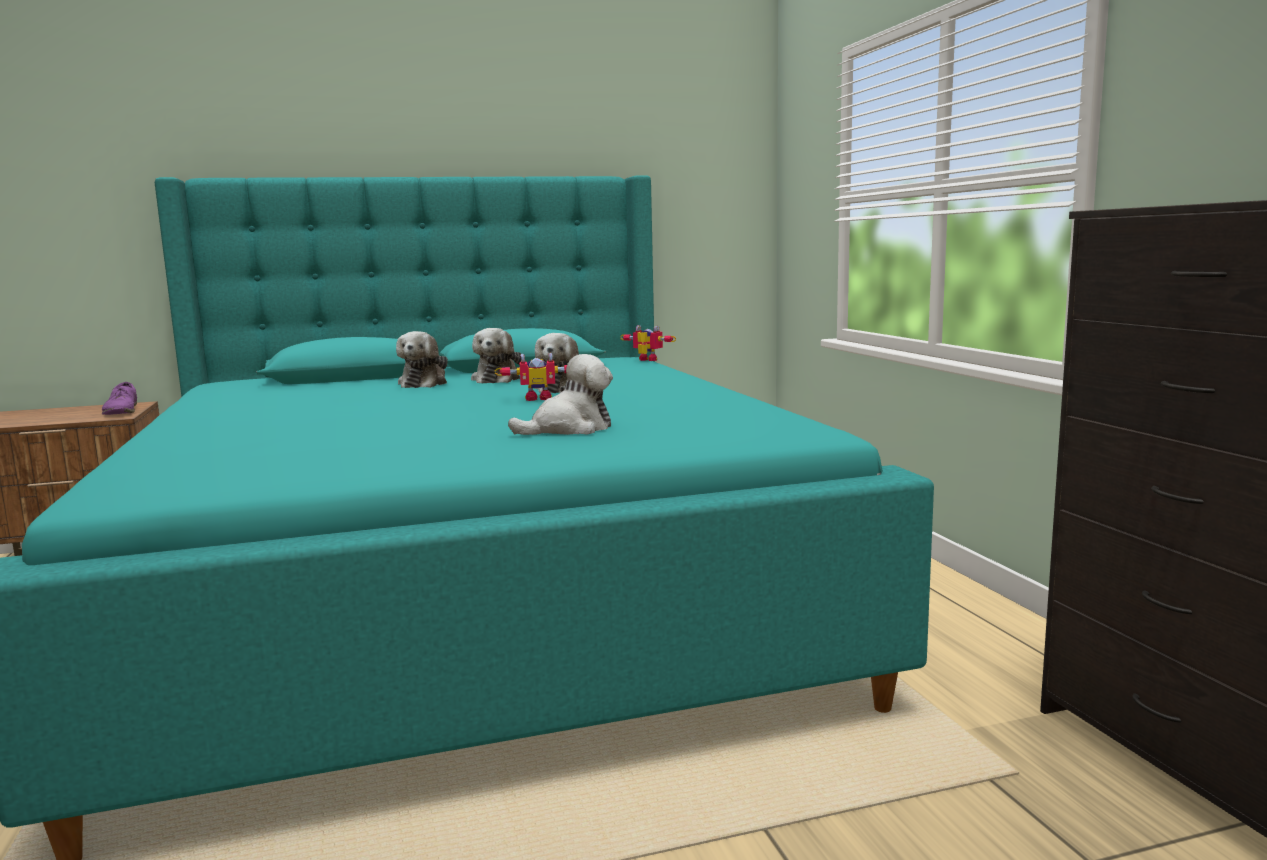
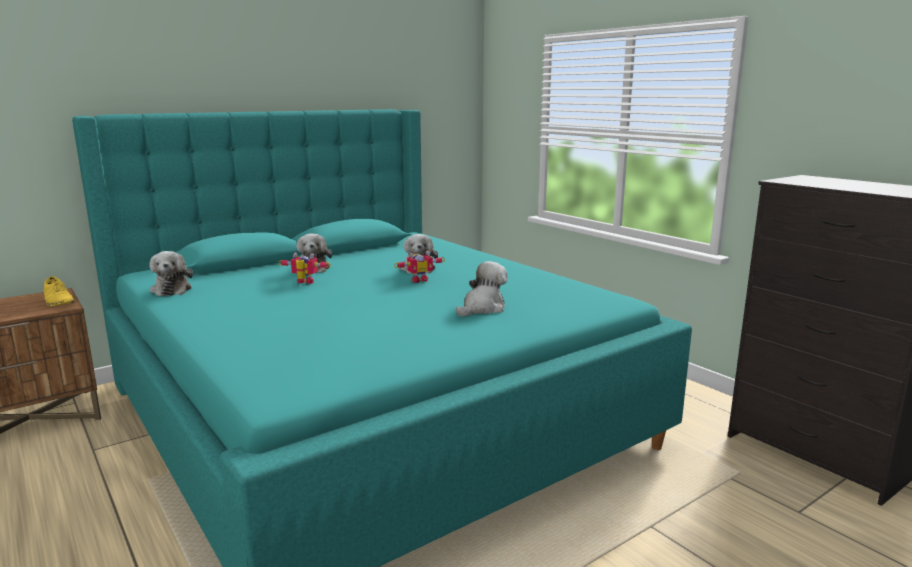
camera: 20 degrees left, 5 degrees up
purple shoe [102,382,137,415] -> yellow shoe [43,276,75,306]
plush toy [471,328,521,384] -> plush toy moved to [149,251,193,296]
toy robot [620,325,676,361] -> toy robot moved to [278,252,331,284]

